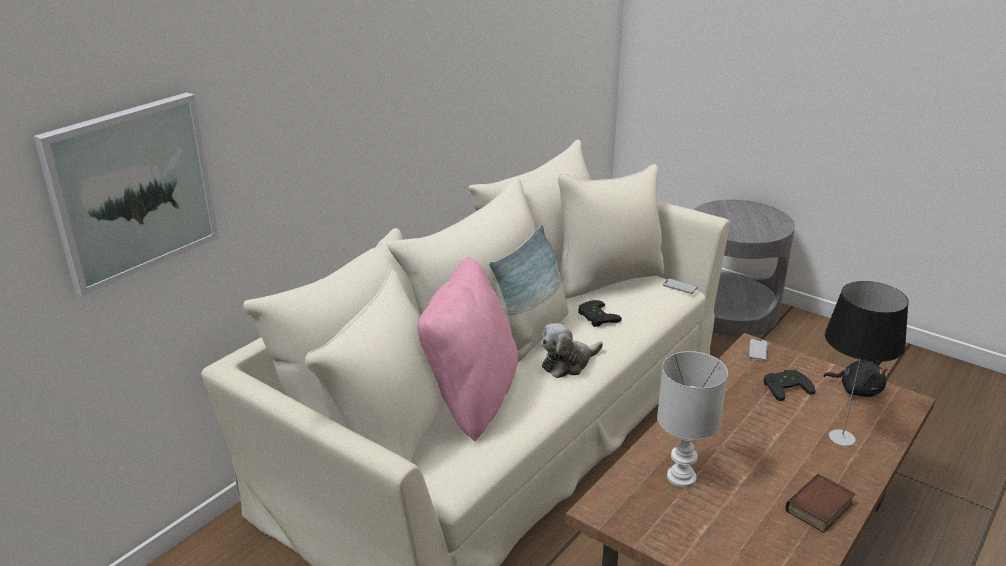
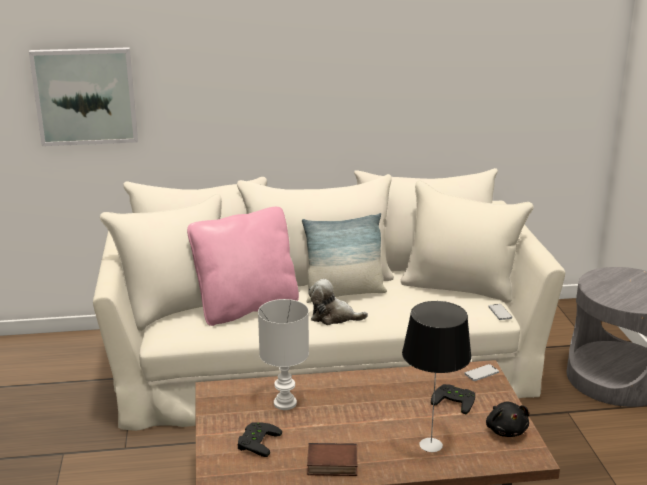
camera: 45 degrees right, 5 degrees down
black game controller [578,300,622,327] -> black game controller moved to [238,422,282,457]

